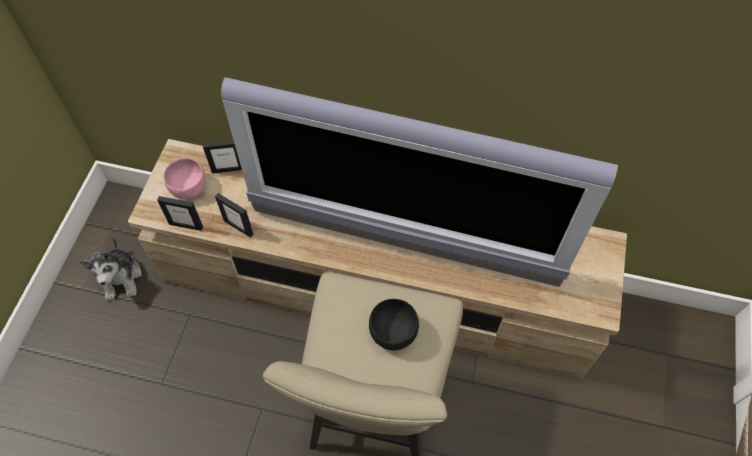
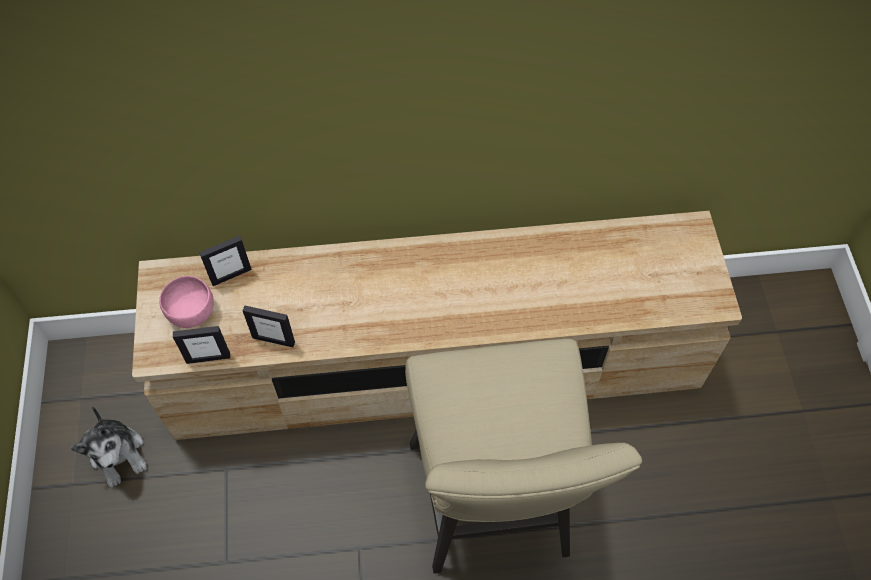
camera: 20 degrees left, 0 degrees up
television [221,77,618,287] -> none
black bowl [369,299,419,350] -> none

